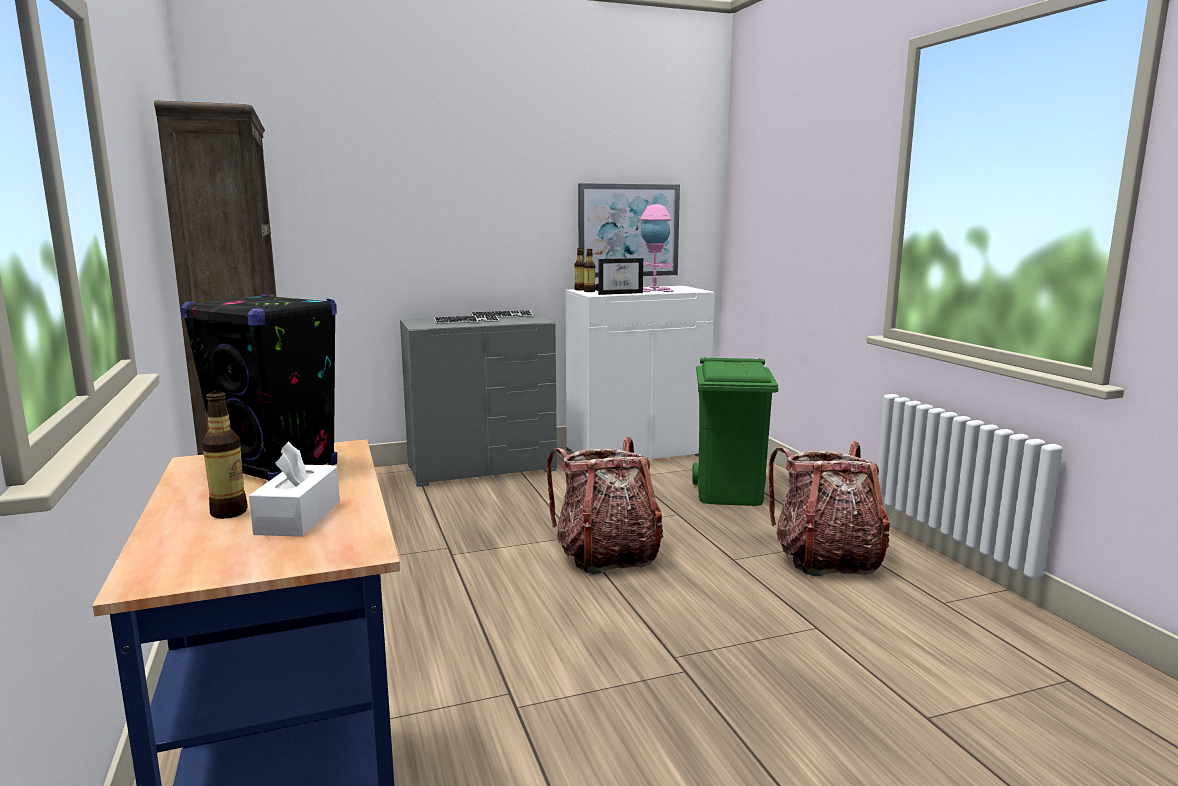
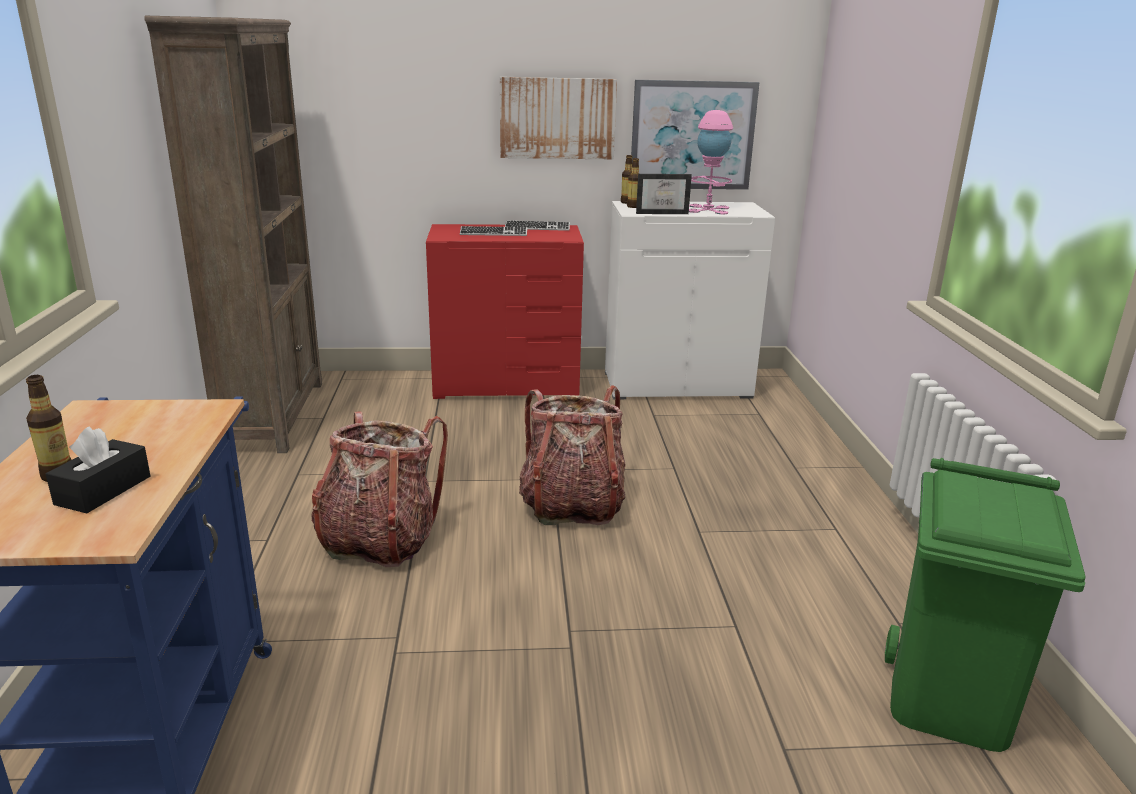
camera: 15 degrees right, 10 degrees up
black speaker [181,294,337,481] -> none
white tissue box [249,441,340,537] -> black tissue box [46,426,150,513]
grey dresser [400,314,557,487] -> red dresser [426,224,584,399]
green trash can [692,357,778,506] -> green trash can moved to [885,458,1086,752]
backpack [769,441,890,576] -> backpack moved to [311,411,448,567]
none -> picture [500,77,617,159]

